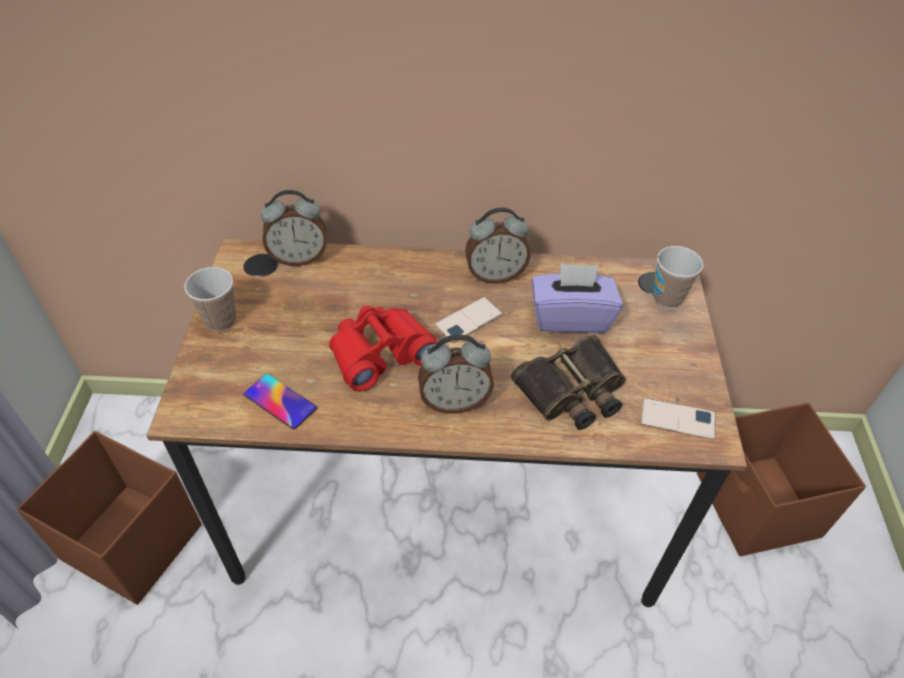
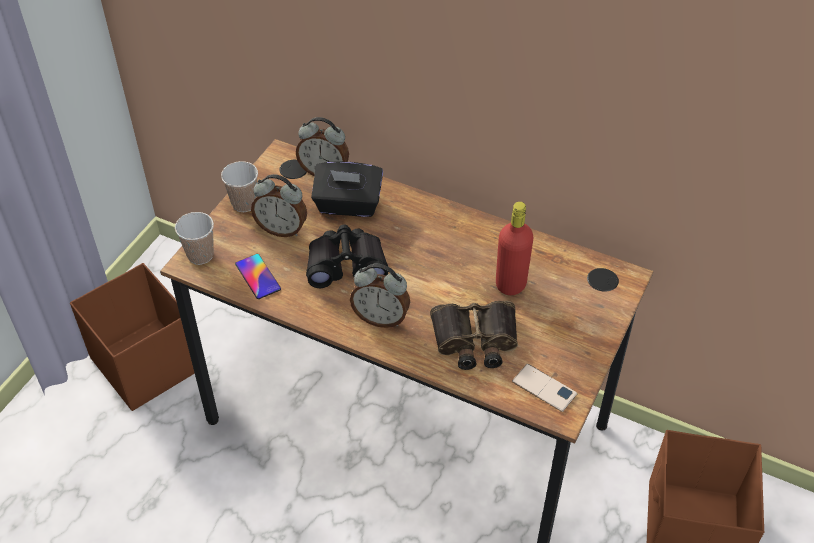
camera: 25 degrees right, 0 degrees up
red binoculars [329,305,438,392] -> black binoculars [306,224,388,288]
phone [434,297,503,343] -> none
alarm clock [465,207,531,284] -> alarm clock moved to [251,174,307,237]
purple tissue box [532,263,623,333] -> red bottle [496,202,534,295]
cup [653,246,703,308] -> cup moved to [175,212,214,265]
none -> black tissue box [311,162,383,217]

